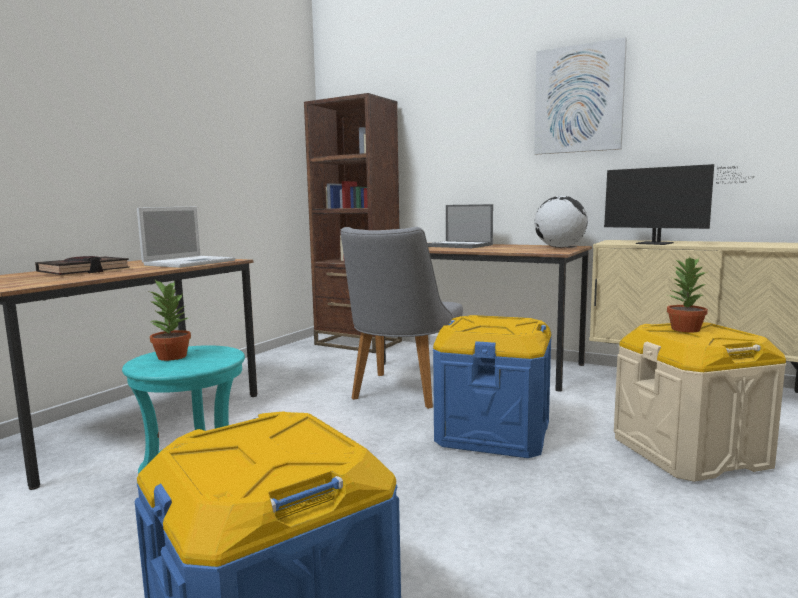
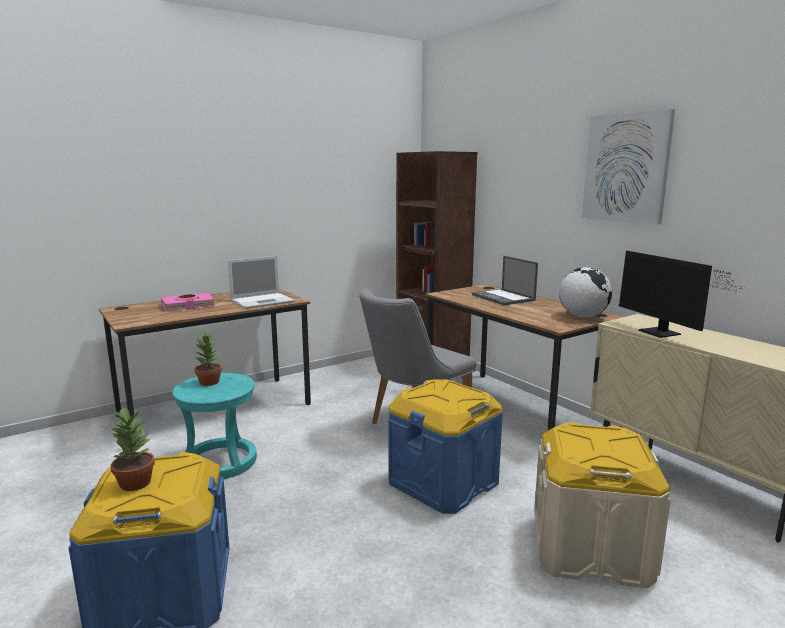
camera: 25 degrees right, 5 degrees up
black book [35,256,129,275] -> pink book [161,293,215,311]
potted plant [667,257,709,332] -> potted plant moved to [110,407,155,491]

